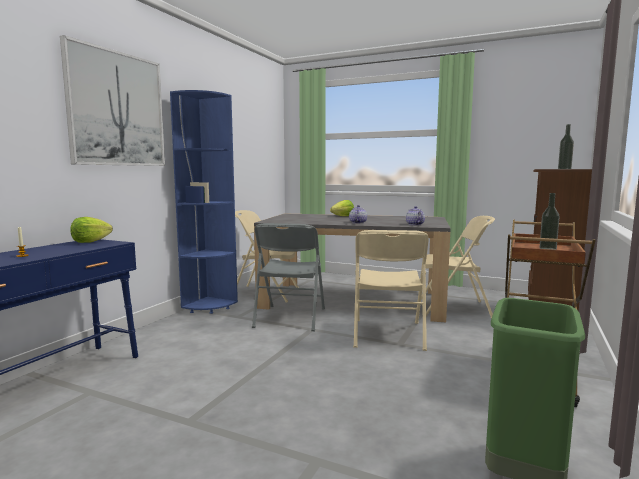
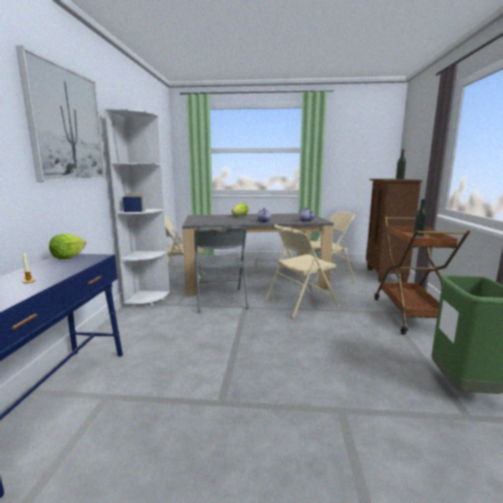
camera: 20 degrees left, 5 degrees up
blue bookcase [170,90,238,314] -> white bookcase [105,109,170,307]
beige chair [353,230,429,351] -> beige chair turned 75 degrees clockwise [266,224,339,319]

